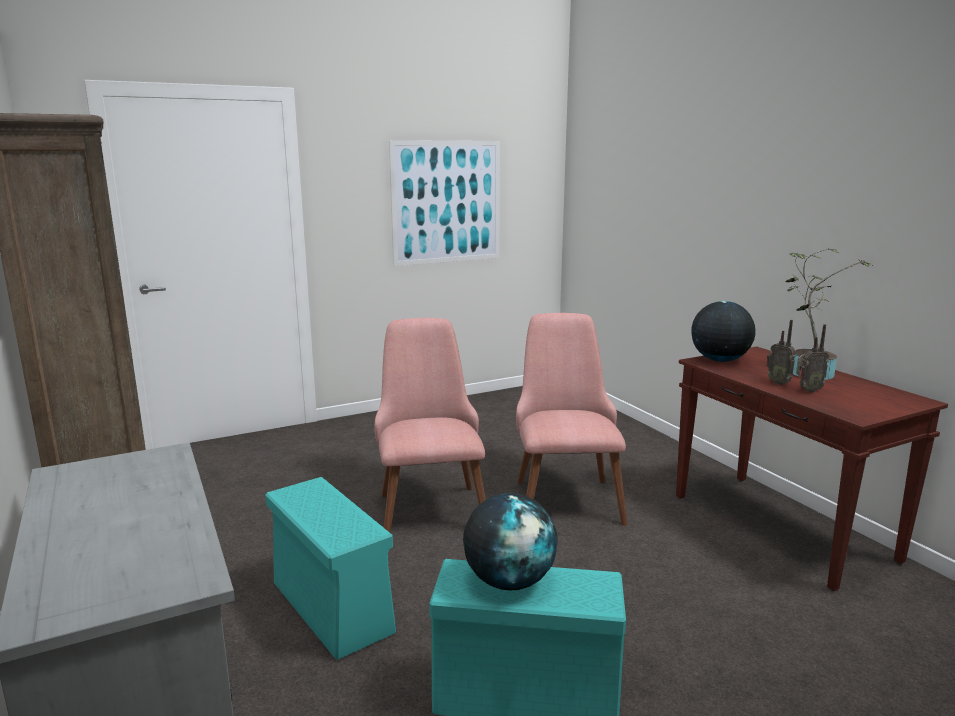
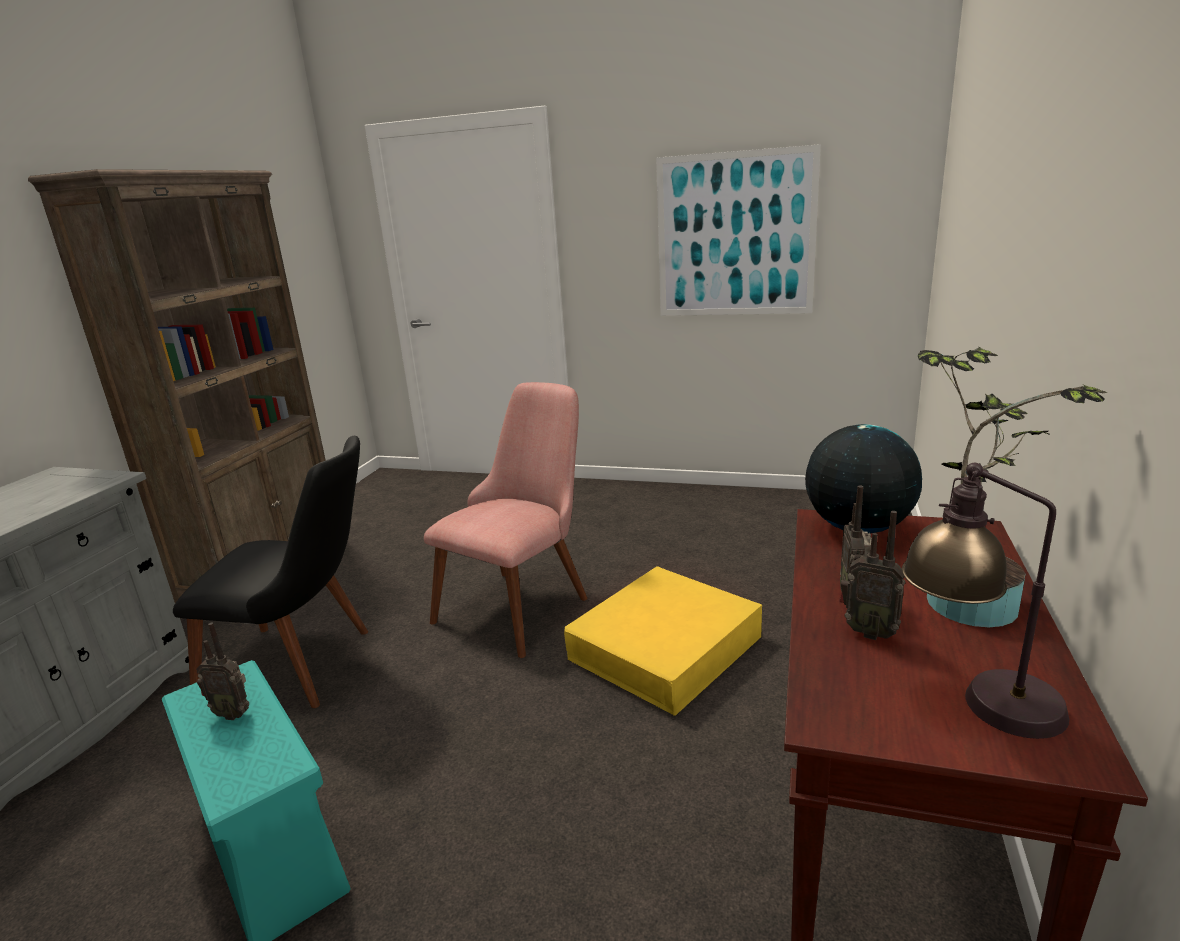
camera: 45 degrees right, 5 degrees up
turquoise storage box [265,477,396,660] -> black chair [173,436,368,708]
globe [463,493,558,591] -> radio [196,622,249,720]
pink chair [516,313,628,526] -> yellow storage box [564,566,762,716]
none -> table lamp [902,463,1069,739]

